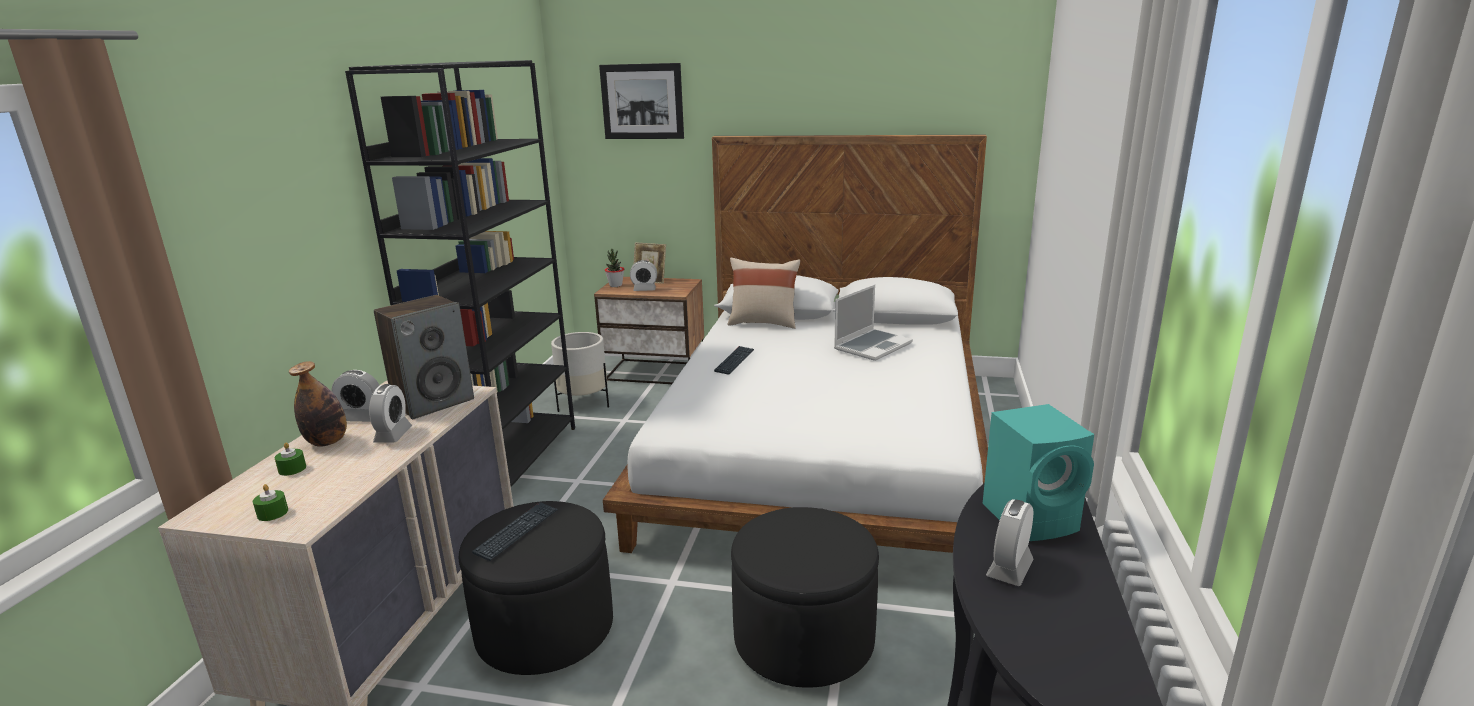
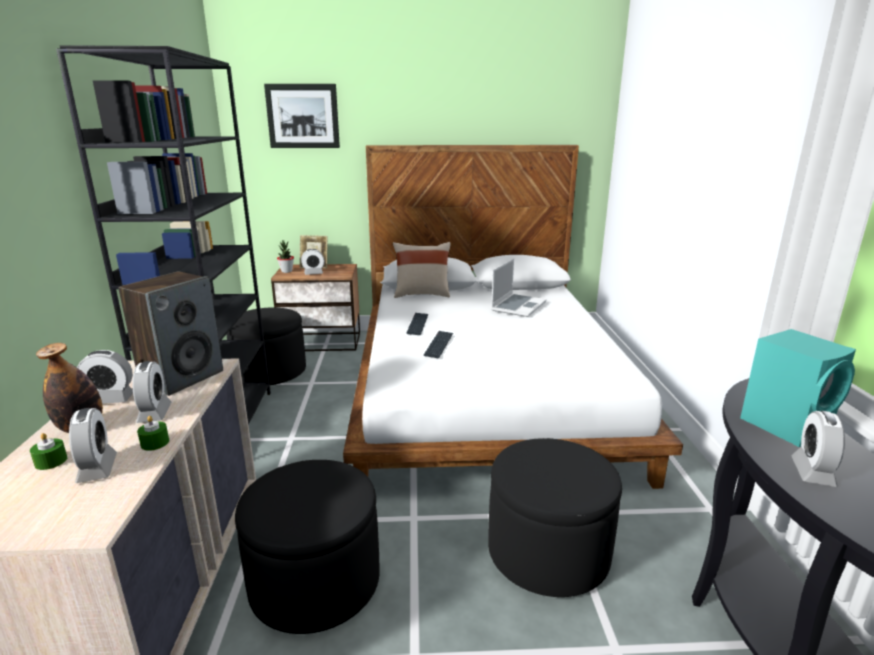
camera: 15 degrees left, 0 degrees up
green candle [253,484,288,521] -> green candle moved to [137,416,169,451]
keyboard [472,502,558,561] -> keyboard moved to [424,331,453,358]
white planter [551,332,609,412] -> black ottoman [227,307,306,385]
none -> alarm clock [69,408,117,483]

